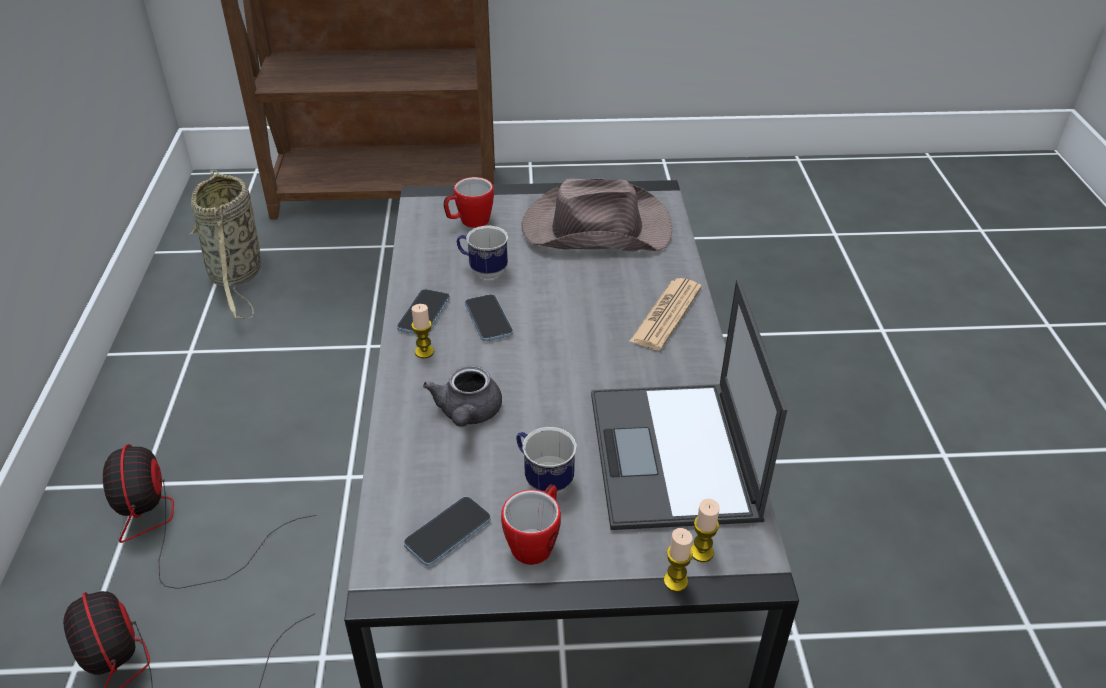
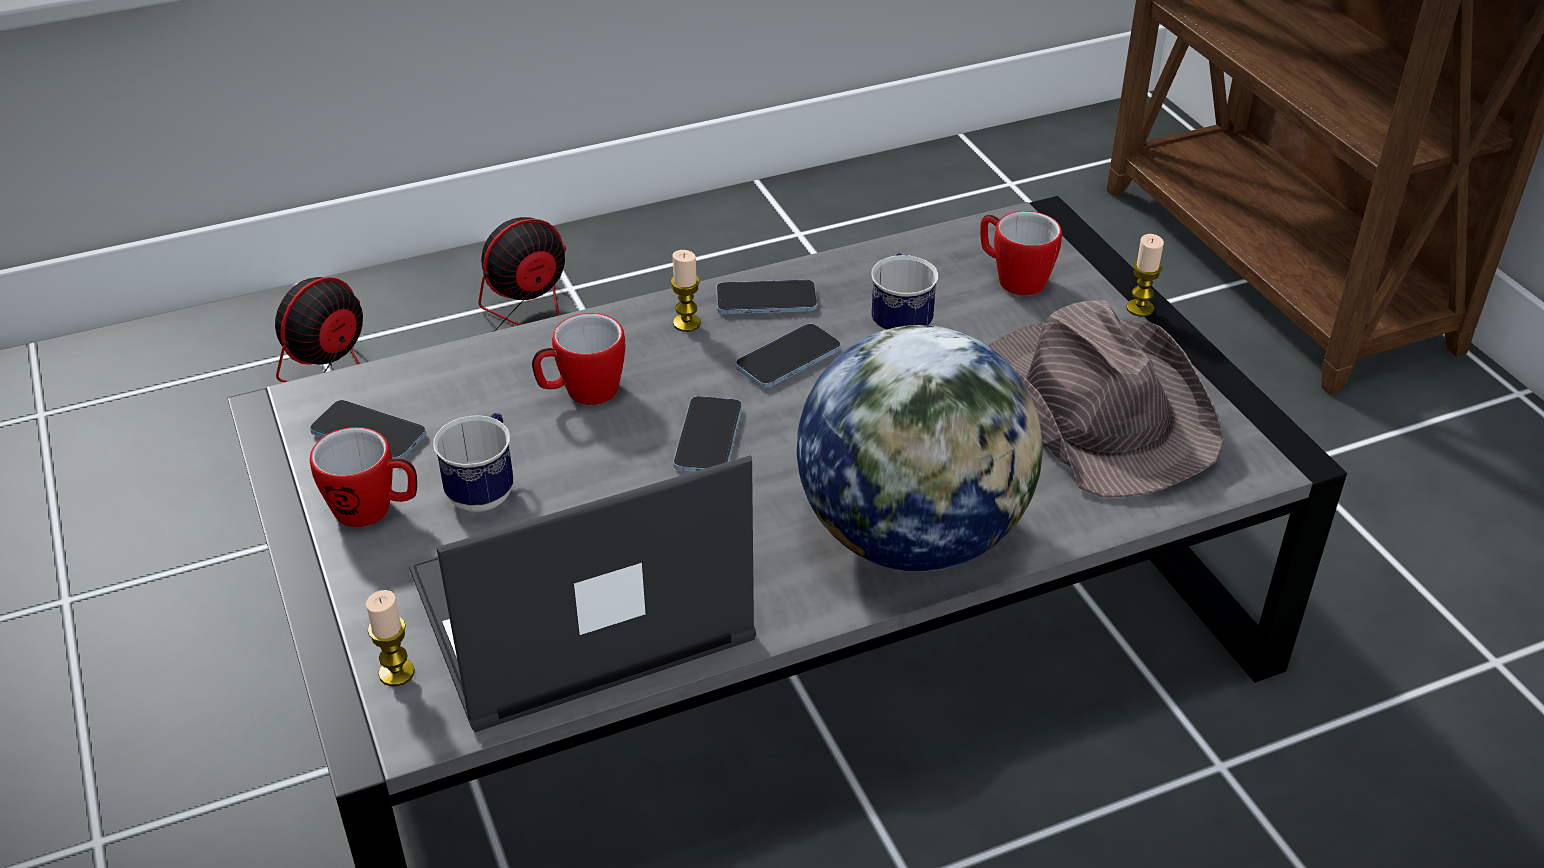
camera: 70 degrees right, 0 degrees up
basket [189,170,261,319] -> none
grey teapot [423,366,502,427] -> mug [532,313,625,405]
newspaper [629,278,702,351] -> globe [797,325,1043,572]
candle [663,528,693,592] -> candle moved to [1126,234,1164,317]
none -> phone [673,396,742,472]

